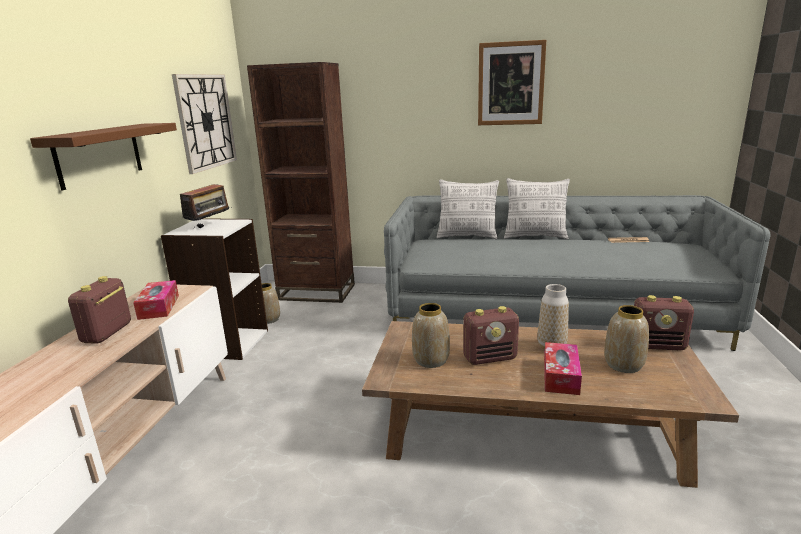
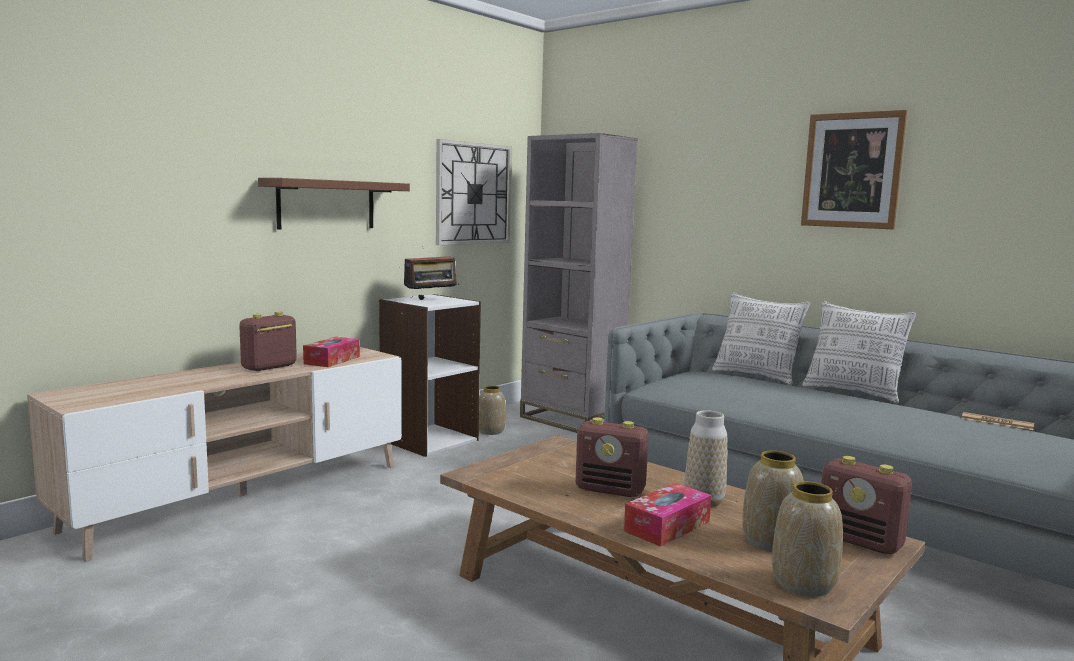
camera: 30 degrees right, 10 degrees down
brown bookcase [247,62,355,303] -> grey bookcase [520,133,638,433]
vase [412,303,450,368] -> vase moved to [772,481,843,597]

